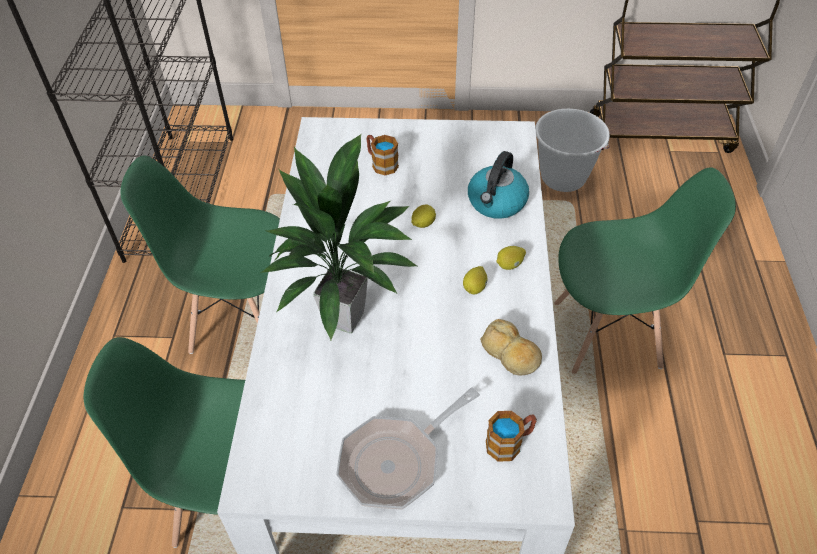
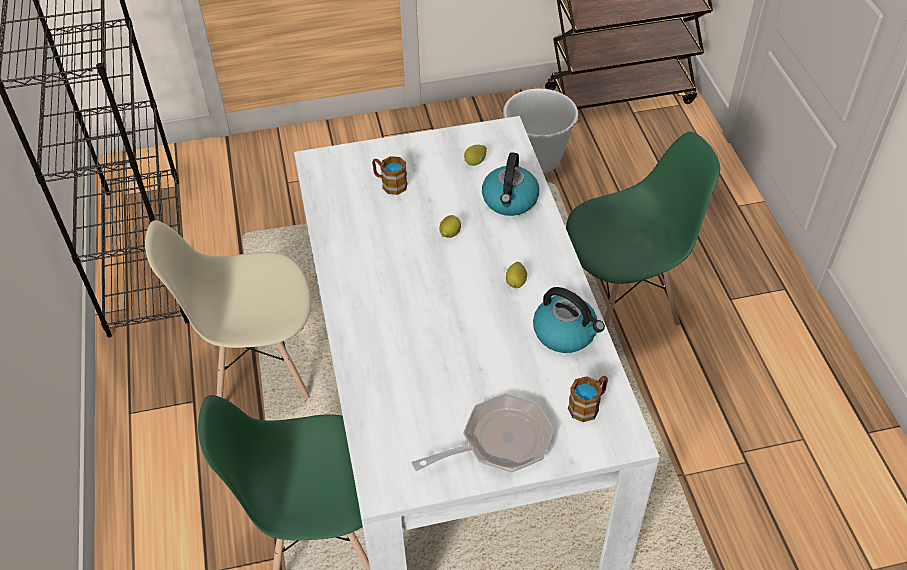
camera: 15 degrees left, 0 degrees up
green chair [121,156,280,354] -> beige chair [145,220,311,399]
potted plant [260,134,417,341] -> none
frying pan [336,387,480,510] -> frying pan turned 150 degrees counterclockwise [412,393,554,472]
bread [480,319,542,376] -> kettle [533,287,605,353]
lemon [496,246,526,270] -> lemon moved to [464,145,487,166]

